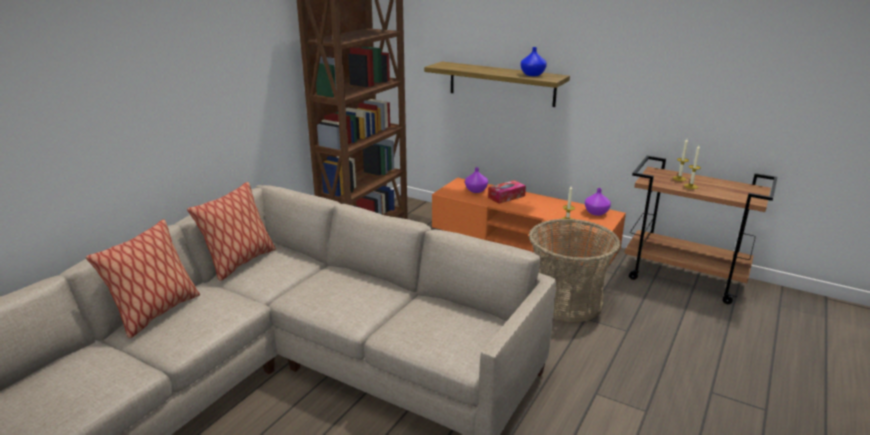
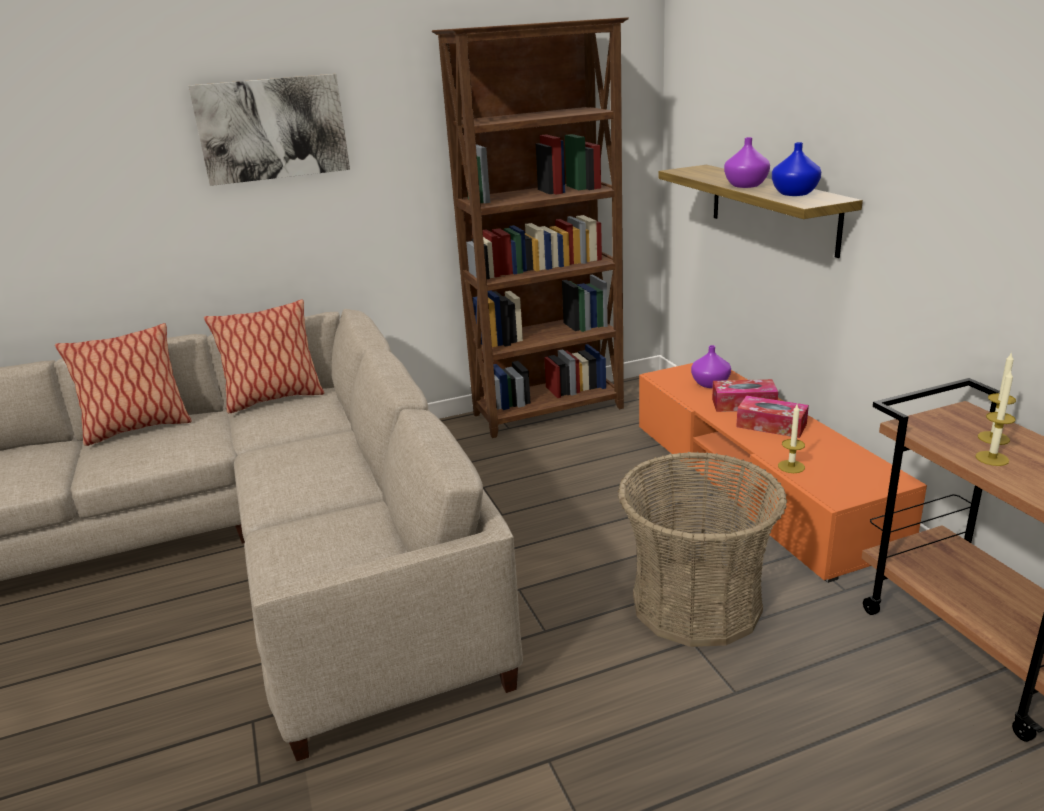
camera: 40 degrees right, 0 degrees up
purple vase [585,188,611,216] -> purple vase moved to [724,137,770,188]
none -> picture [188,74,350,186]
none -> tissue box [736,396,809,438]

